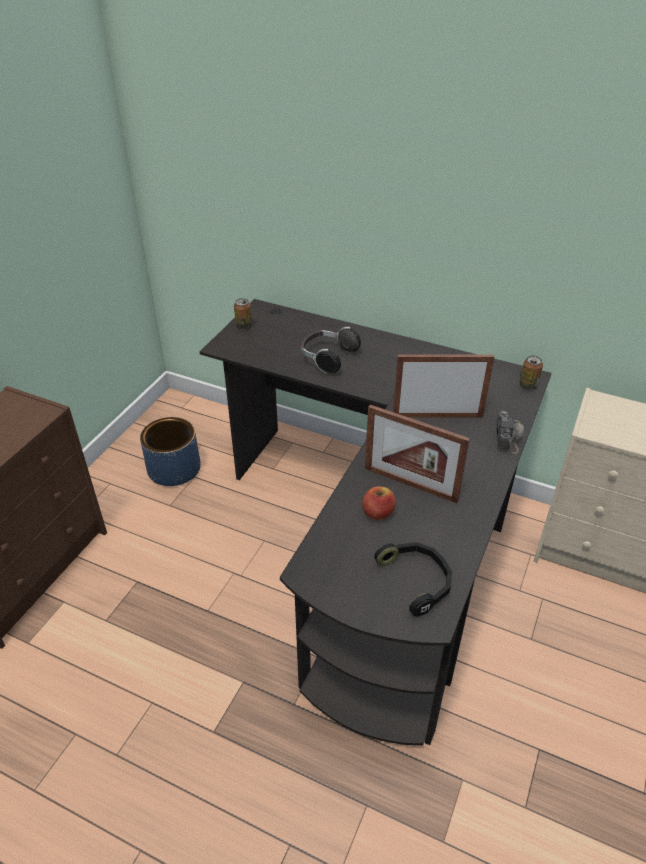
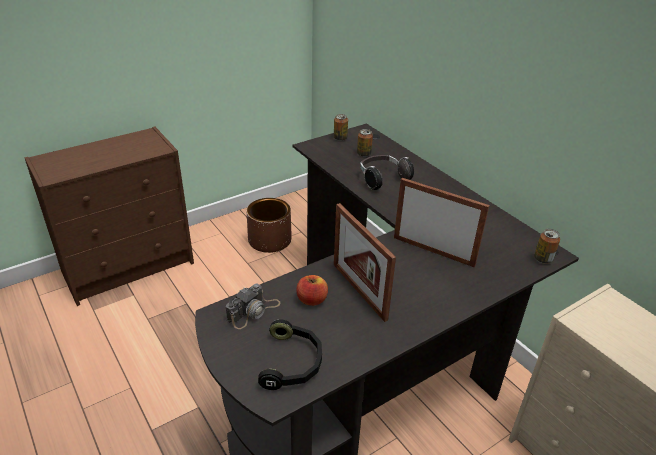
camera: 30 degrees right, 5 degrees down
blue planter [140,417,201,486] -> brown planter [246,198,292,253]
camera [496,411,524,454] -> camera moved to [226,284,280,329]
none -> can [357,129,373,157]

